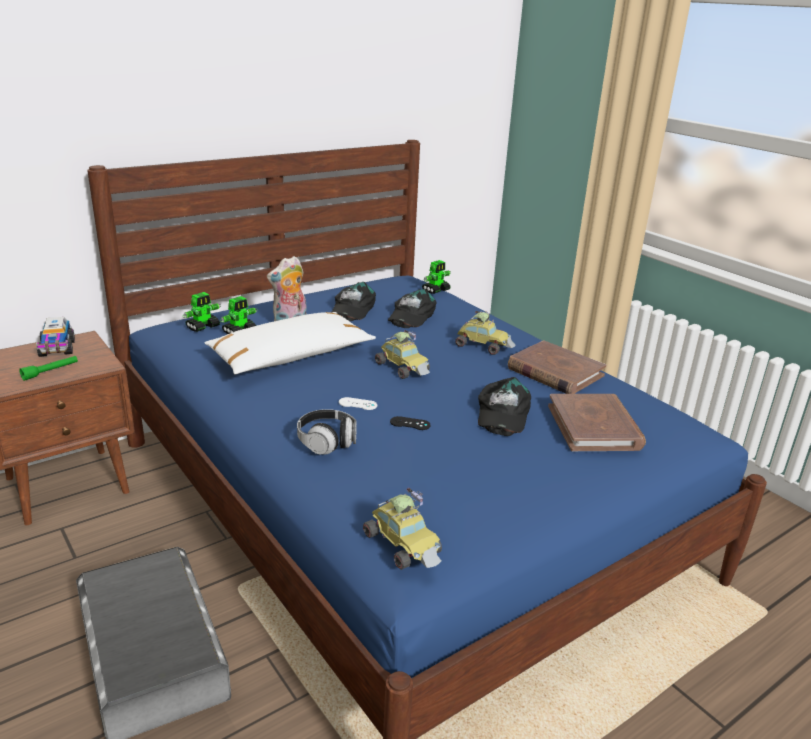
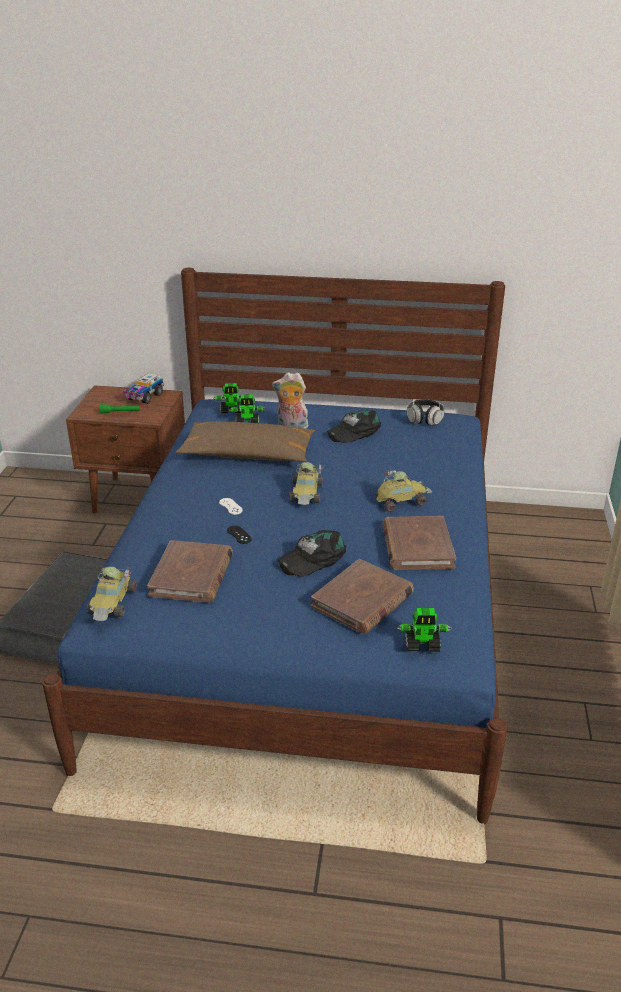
camera: 45 degrees right, 5 degrees up
white pillow [204,312,376,374] -> brown pillow [176,421,315,462]
headphones [297,409,357,454] -> headphones moved to [407,399,445,425]
black cap [388,289,437,328] -> none
toy robot [422,260,451,294] -> toy robot moved to [397,608,452,652]
toy car [455,311,515,355] -> toy car turned 90 degrees counterclockwise [375,470,432,512]
none -> brown book [147,540,233,603]

